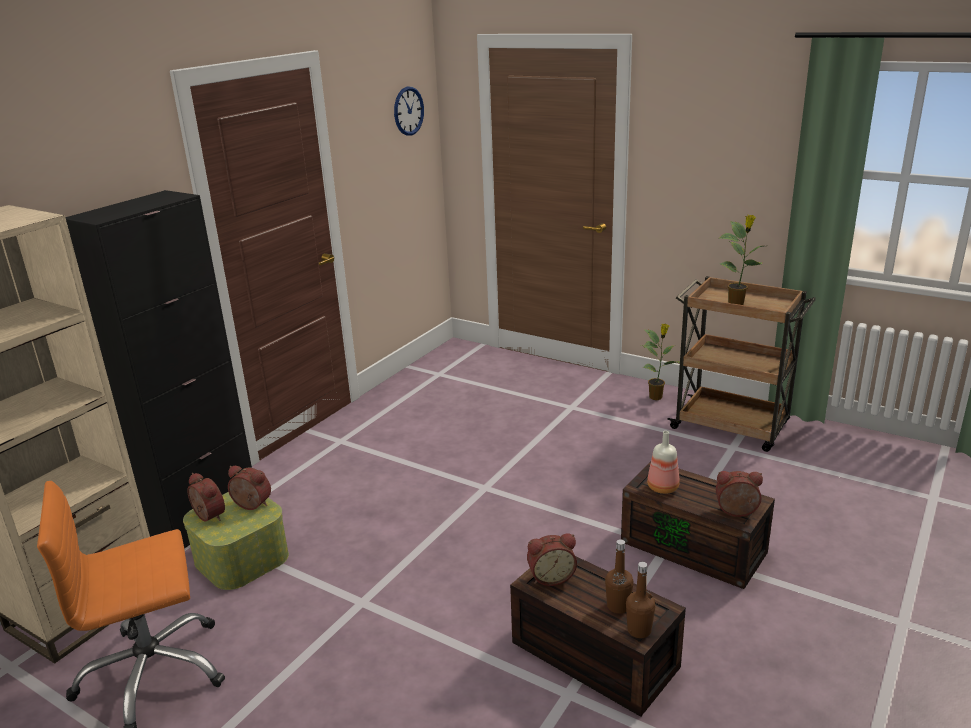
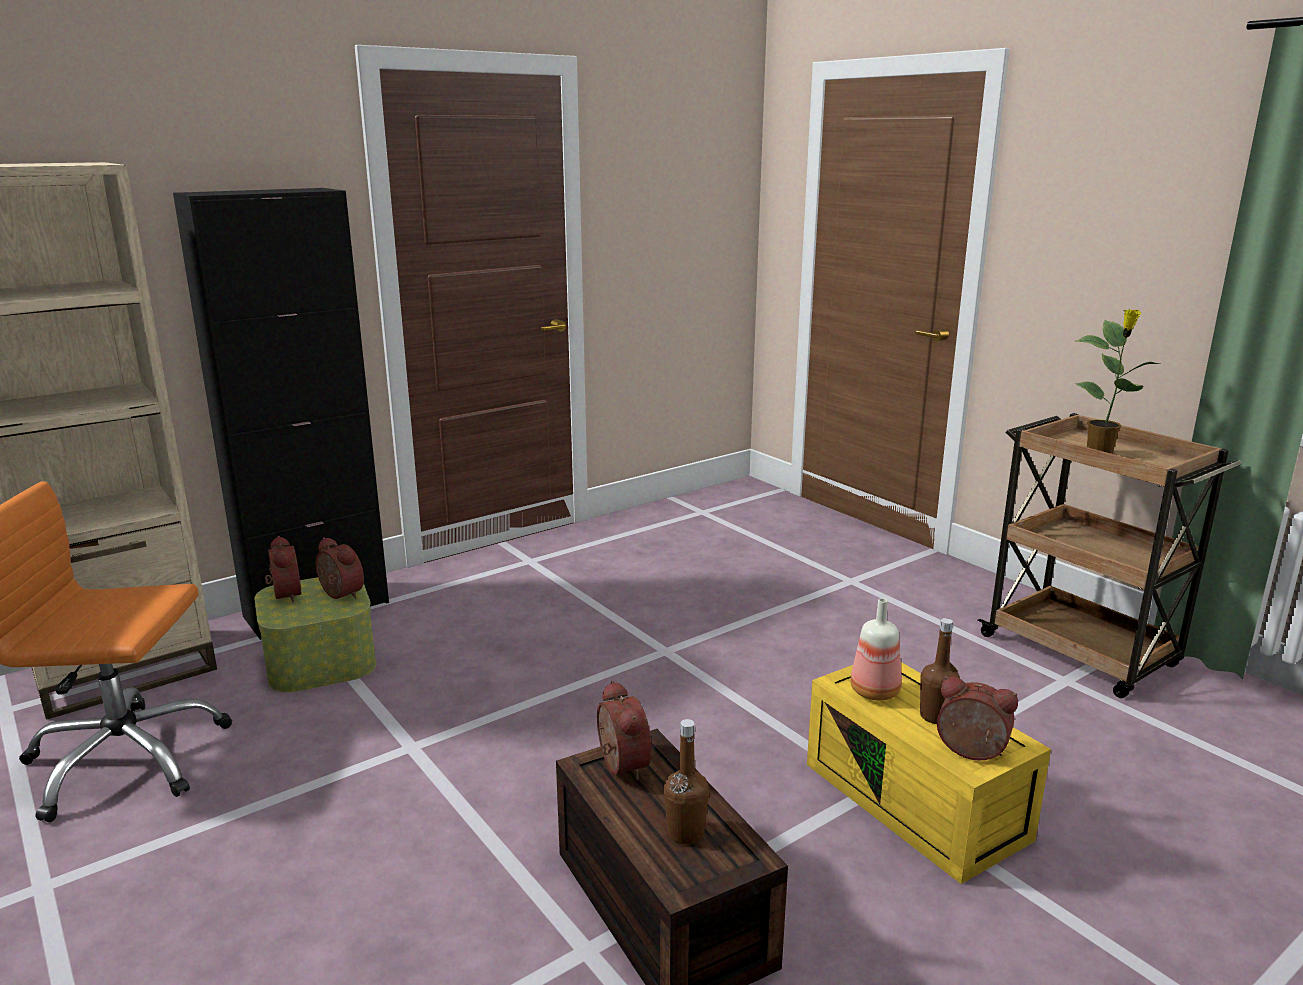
camera: 20 degrees right, 5 degrees down
wall clock [394,87,424,136] -> none
alarm clock [527,534,577,586] -> alarm clock turned 120 degrees counterclockwise [597,680,652,780]
brown storage box [621,461,775,589] -> yellow storage box [807,662,1051,884]
brown bottle [626,562,656,638] -> brown bottle moved to [920,618,960,724]
potted plant [641,324,680,400] -> none

